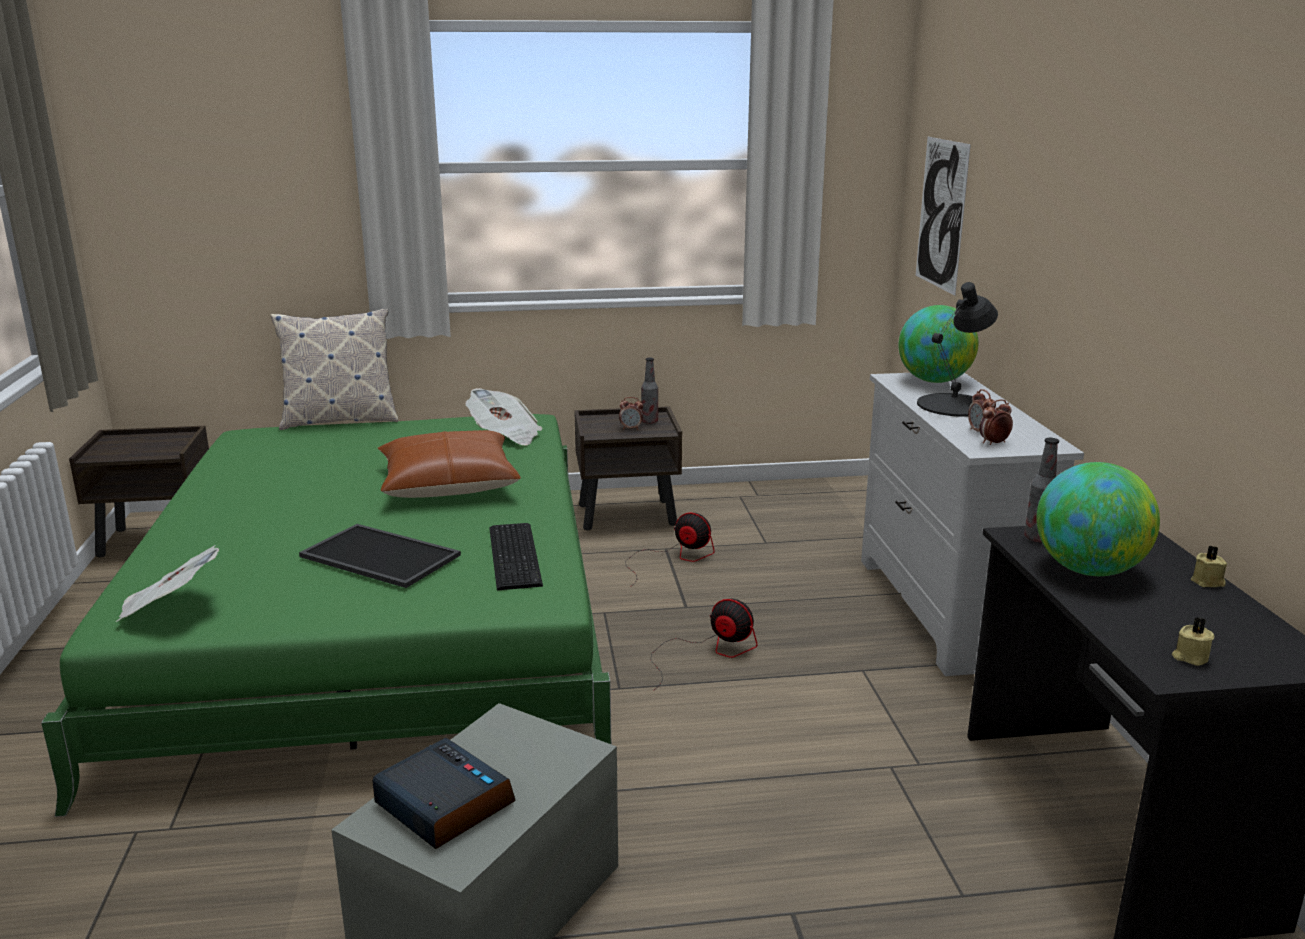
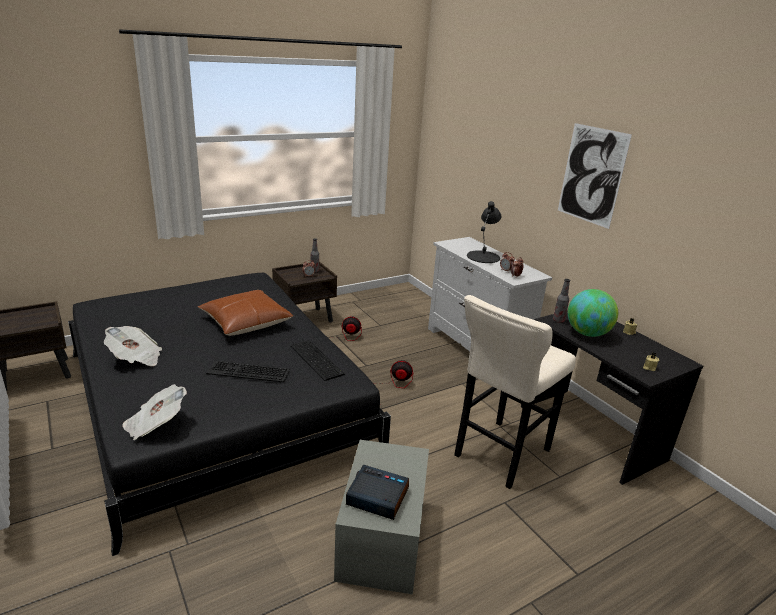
camera: 25 degrees left, 5 degrees up
green bed [41,414,618,817] -> black bed [68,273,391,556]
pillow [270,309,398,430] -> none
tray [299,524,461,588] -> keyboard [206,361,290,382]
newspaper [466,388,542,446] -> newspaper moved to [103,326,162,366]
globe [899,305,979,383] -> none
picture [916,137,971,296] -> picture moved to [558,123,632,229]
none -> beige stool [454,295,576,489]

